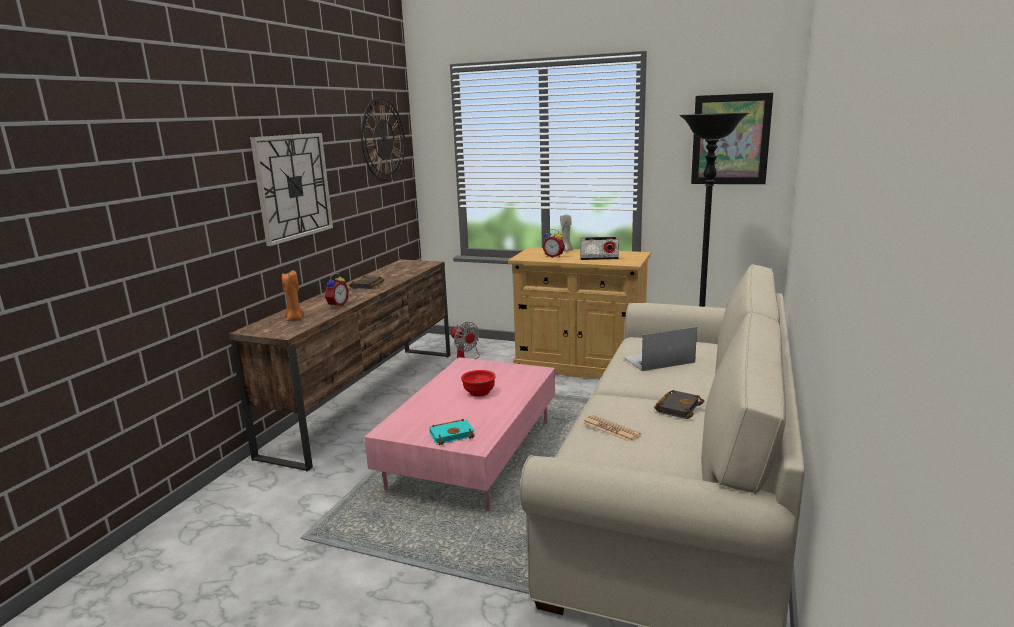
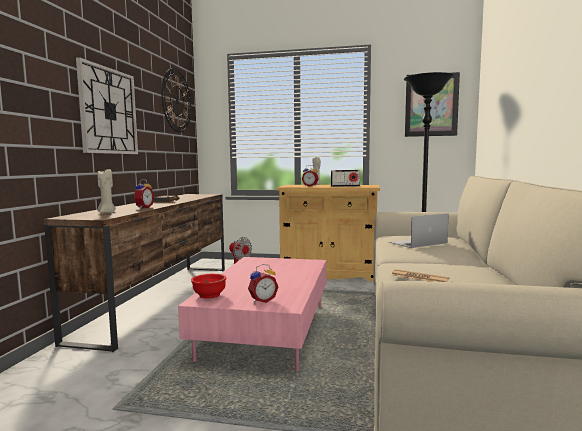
camera: 10 degrees left, 10 degrees down
orange candle [282,270,305,321] -> beige candle [98,169,116,213]
turquoise book [429,419,475,445] -> alarm clock [248,264,278,303]
red bowl [461,370,496,397] -> red bowl moved to [191,274,226,299]
black book [654,390,704,419] -> none

